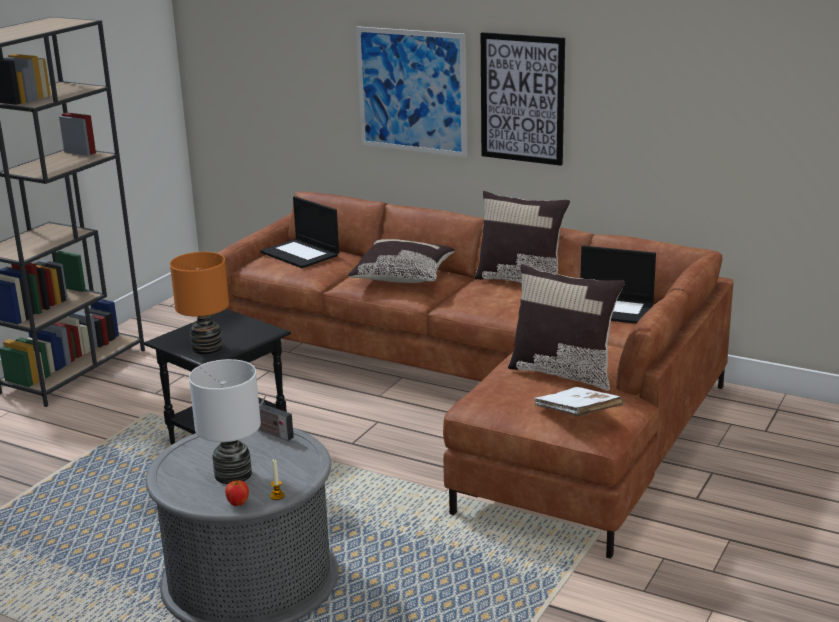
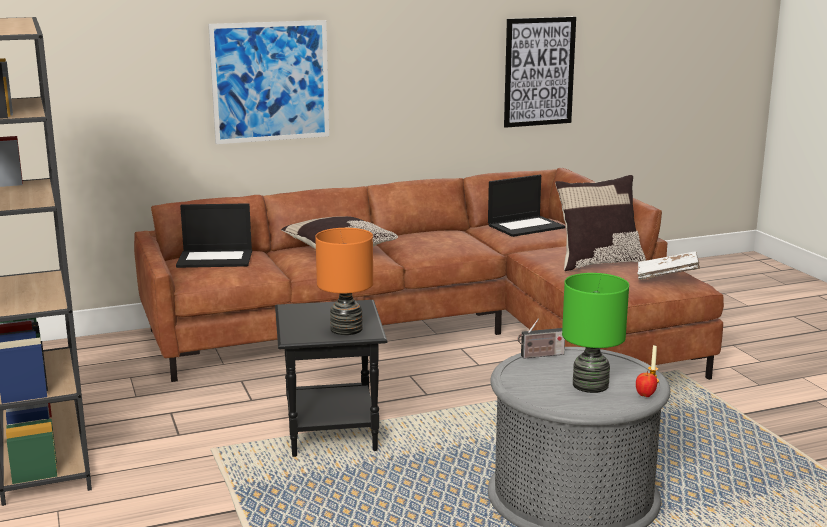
camera: 50 degrees left, 5 degrees down
white table lamp [189,359,261,484] -> green table lamp [562,273,629,393]
pillow [475,191,570,283] -> none
picture [481,32,565,166] -> picture moved to [504,17,576,128]

